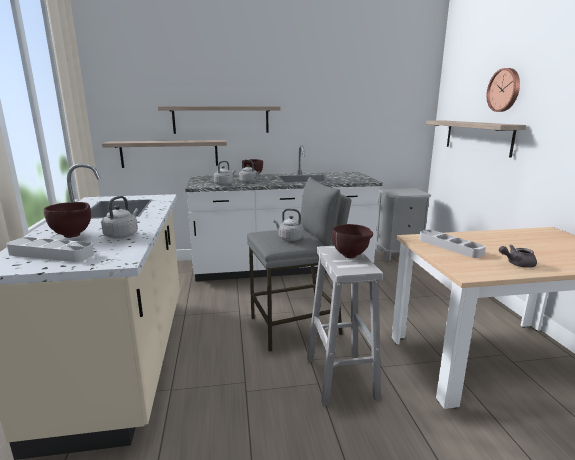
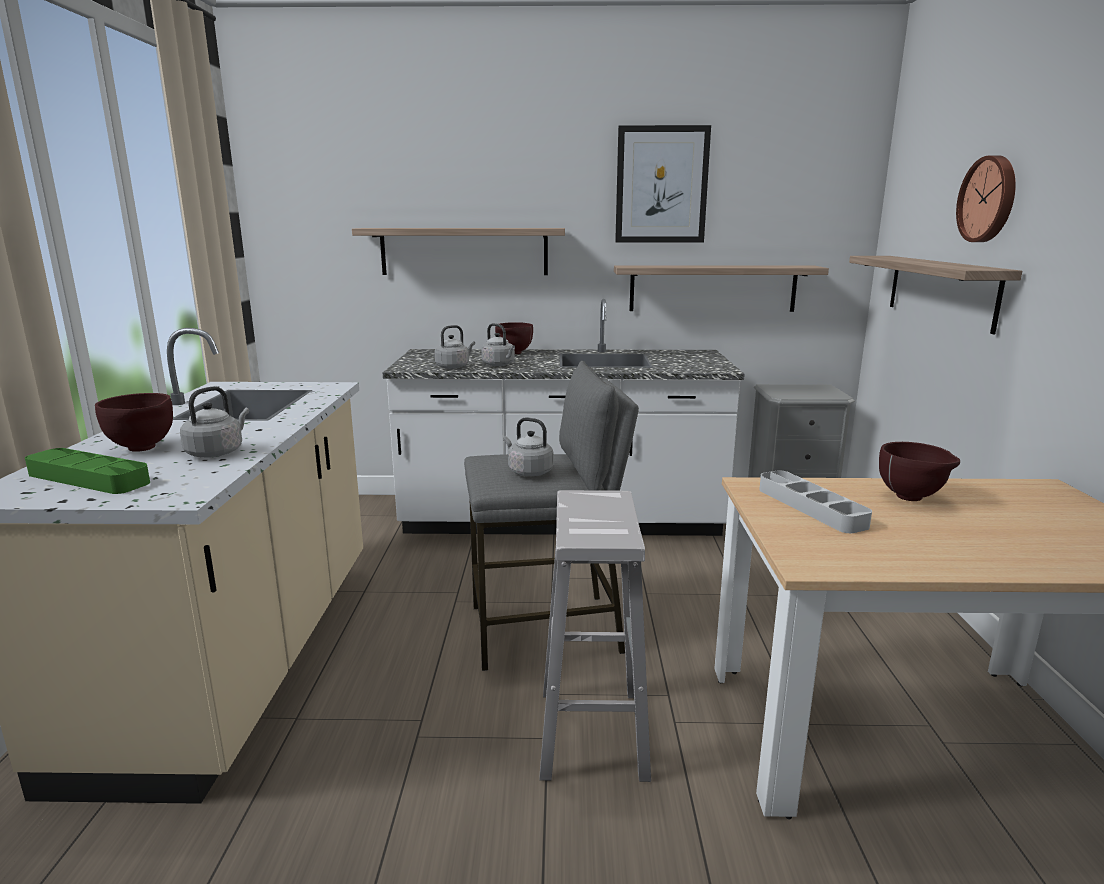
camera: 10 degrees right, 0 degrees up
grey tray [6,237,94,262] -> green tray [25,448,150,494]
shelf [102,140,227,168] -> shelf moved to [614,265,829,312]
brown bowl [332,224,373,258] -> brown bowl moved to [879,442,960,501]
grey teapot [499,245,537,268] -> none
none -> picture [615,125,711,242]

